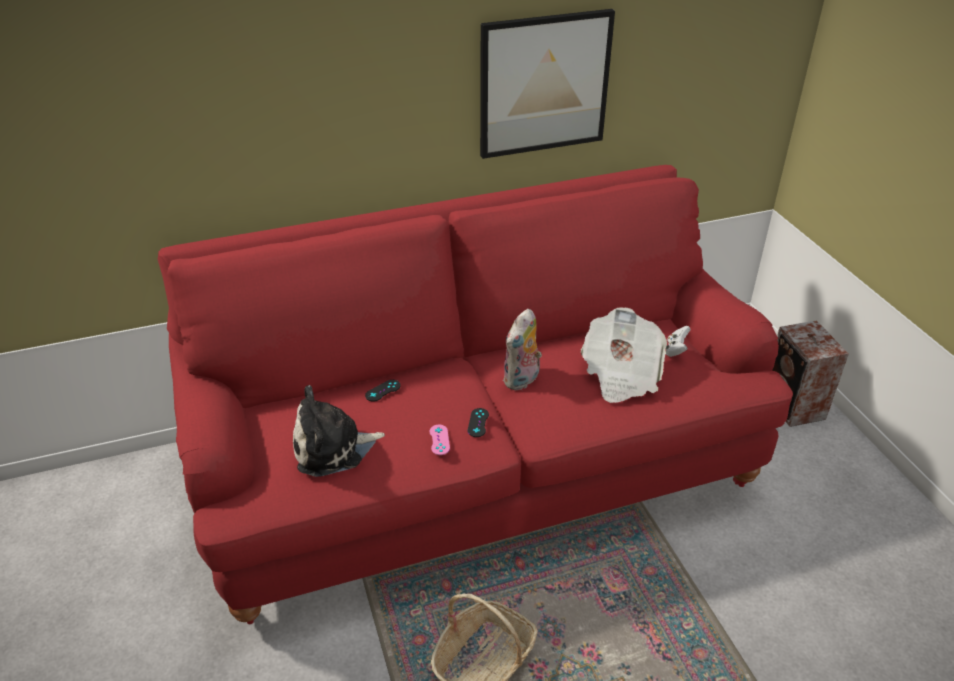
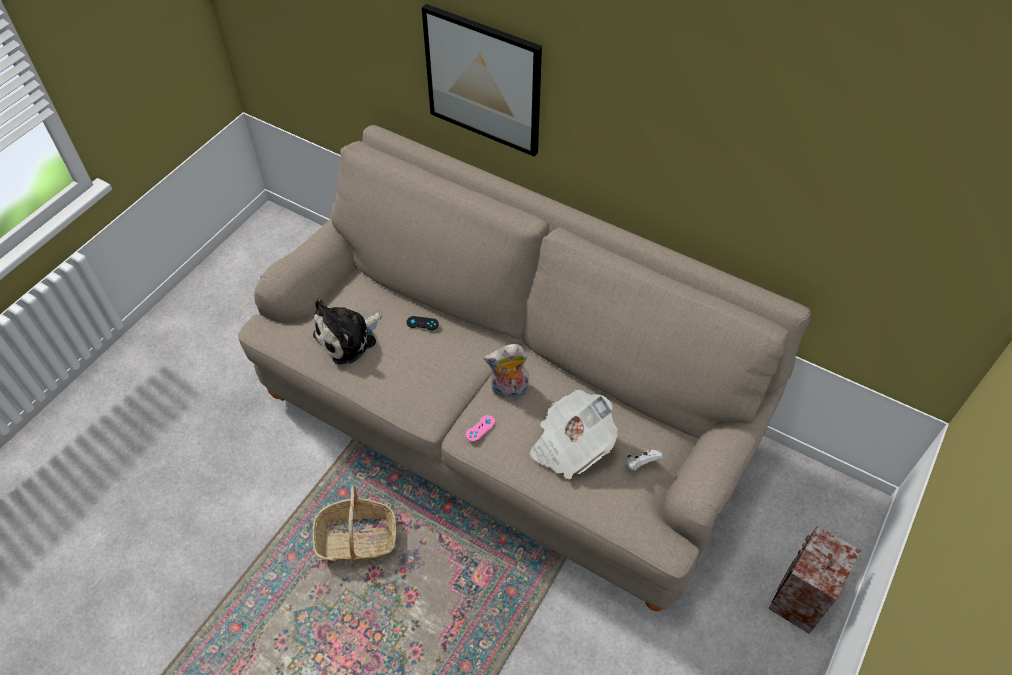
camera: 50 degrees right, 15 degrees up
red sofa [158,165,793,624] -> beige sofa [238,125,811,611]
plush toy [293,385,385,477] -> plush toy turned 75 degrees counterclockwise [313,299,382,364]
pink game controller [429,425,450,455] -> pink game controller moved to [466,415,495,442]
black game controller [468,408,489,437] -> none
picture [480,9,615,159] -> picture moved to [422,4,542,157]

